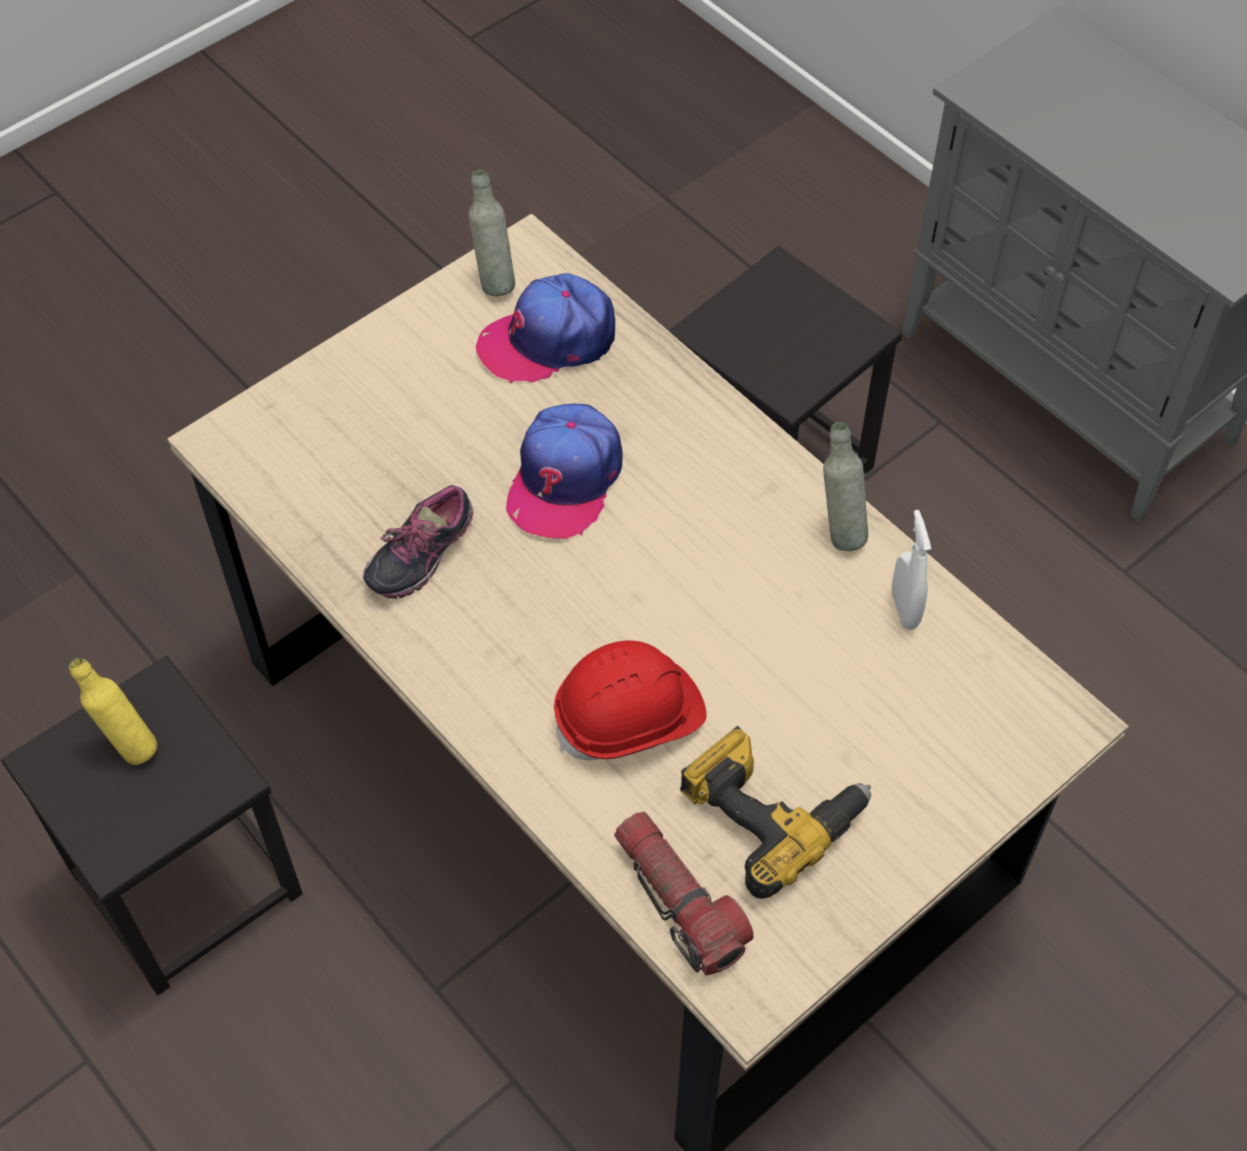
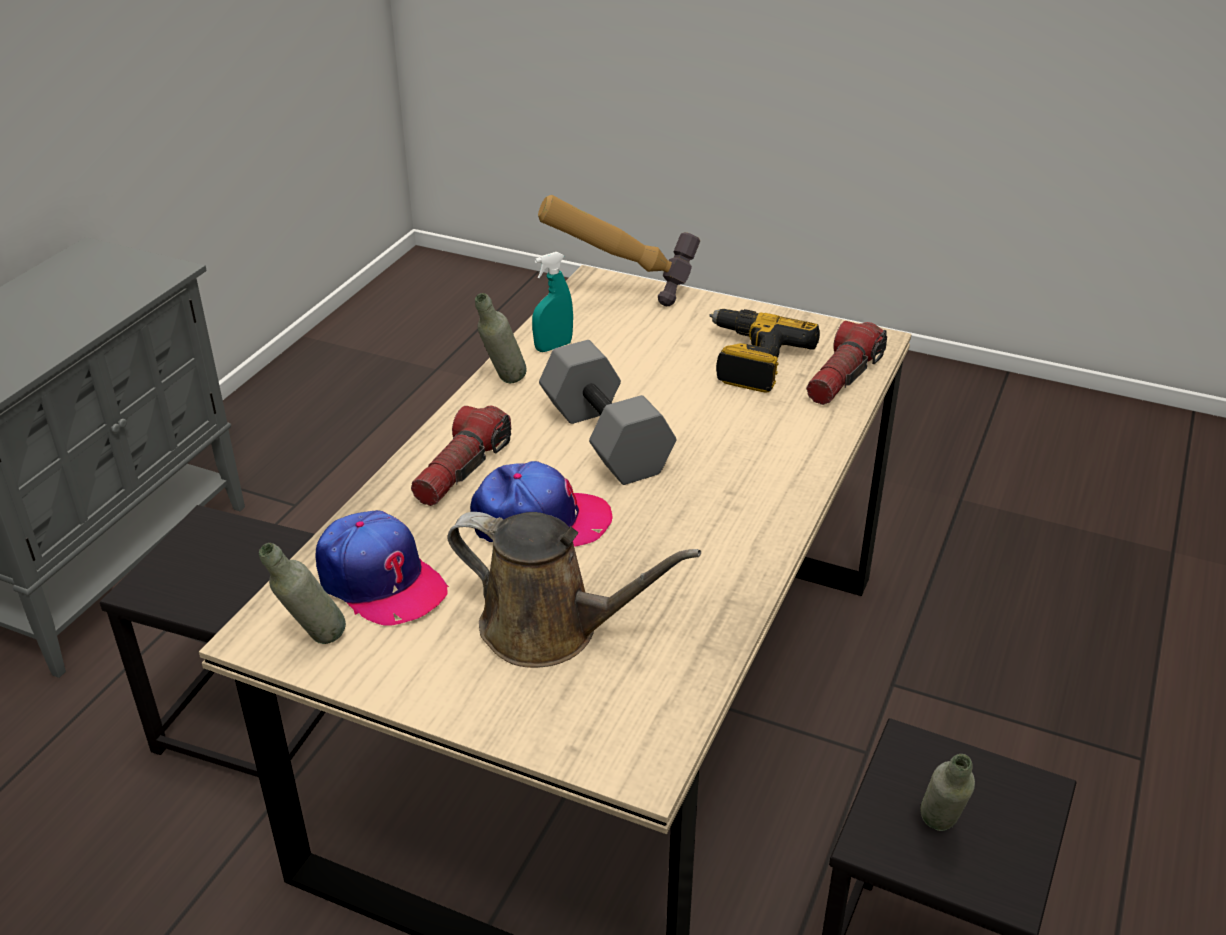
camera: 115 degrees left, 20 degrees down
yellow bottle [69,658,157,765] -> grey bottle [920,754,975,831]
shoe [363,485,473,599] -> none
red hard hat [554,641,706,760] -> none
white spray bottle [892,510,931,630] -> turquoise spray bottle [532,252,573,352]
none -> flashlight [411,406,511,506]
none -> brown watering can [448,512,701,668]
none -> hammer [538,195,700,306]
none -> grey dumbbell [539,340,677,485]

